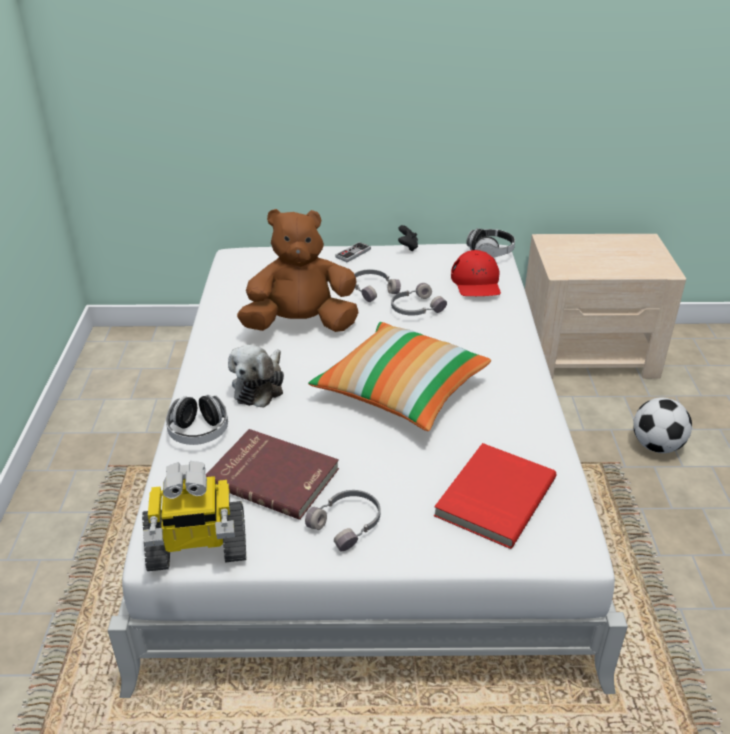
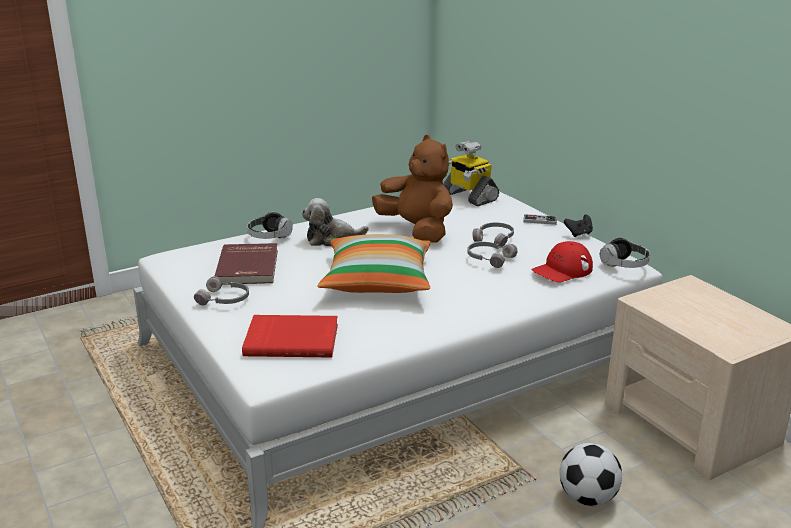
camera: 60 degrees right, 10 degrees down
toy robot [142,461,246,571] -> toy robot moved to [443,141,499,206]

